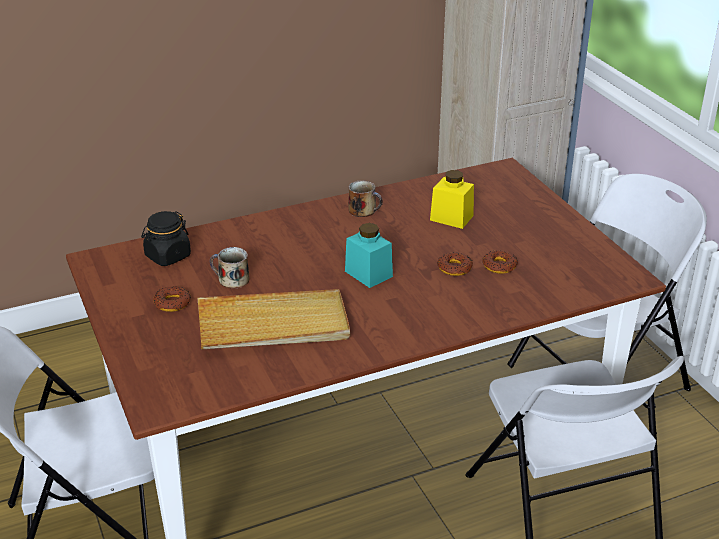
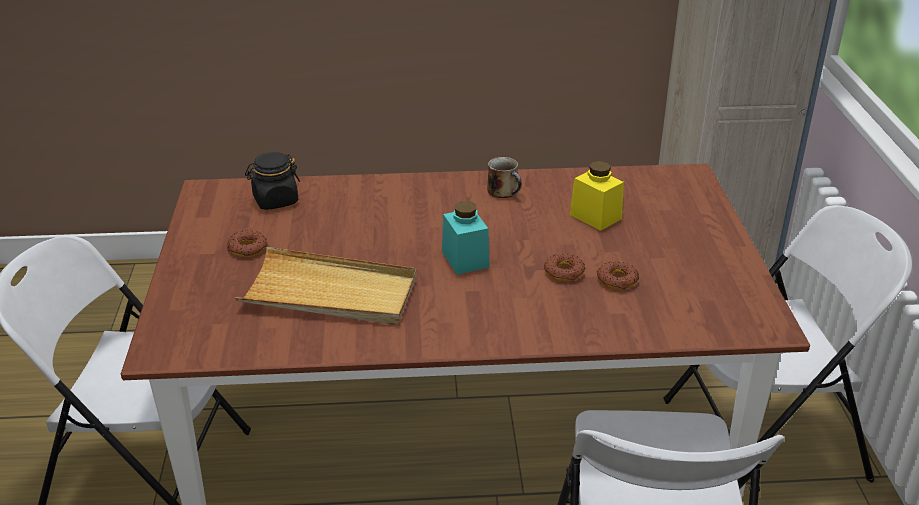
camera: 20 degrees right, 0 degrees up
mug [209,247,250,288] -> none

